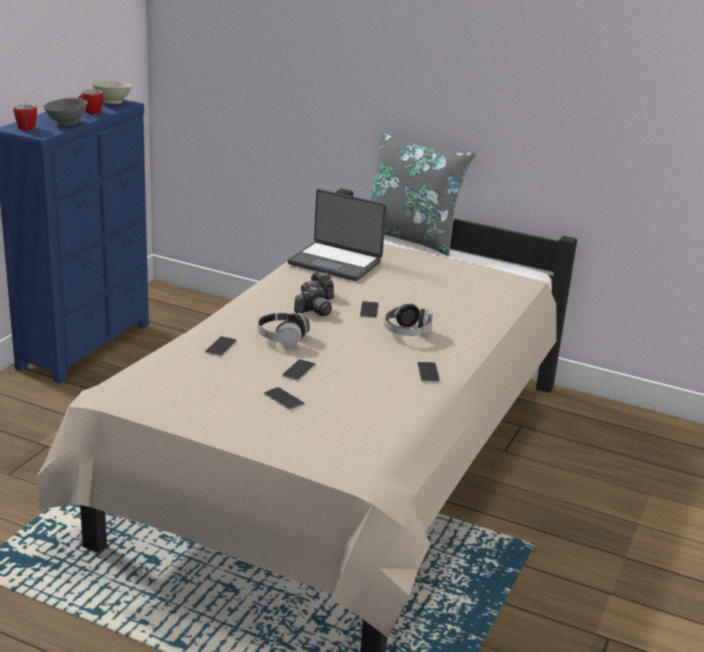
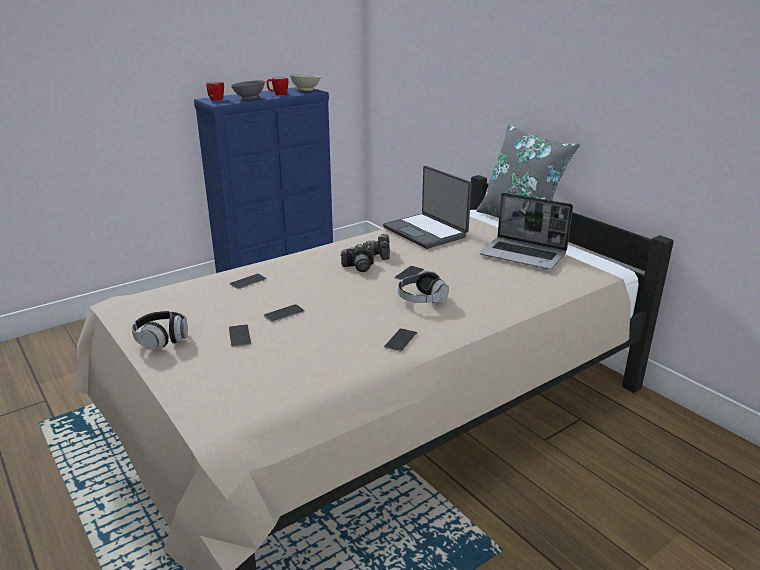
camera: 30 degrees right, 0 degrees up
headphones [258,313,310,346] -> headphones moved to [132,311,188,350]
none -> laptop [480,193,573,270]

